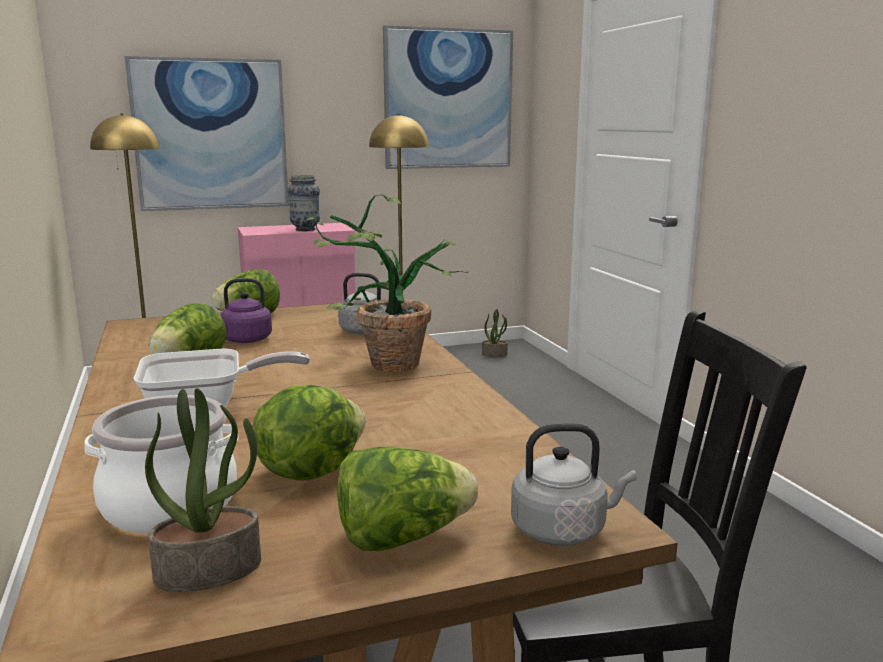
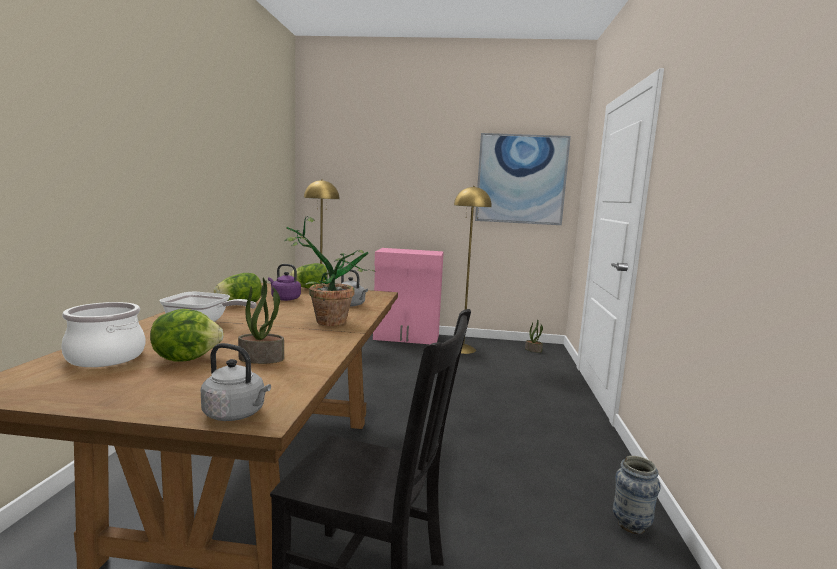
camera: 25 degrees right, 5 degrees down
picture [125,56,289,211] -> none
potted plant [145,388,261,592] -> potted plant moved to [238,278,284,364]
vase [287,175,320,231] -> vase moved to [613,456,661,534]
lettuce [337,447,478,551] -> none

